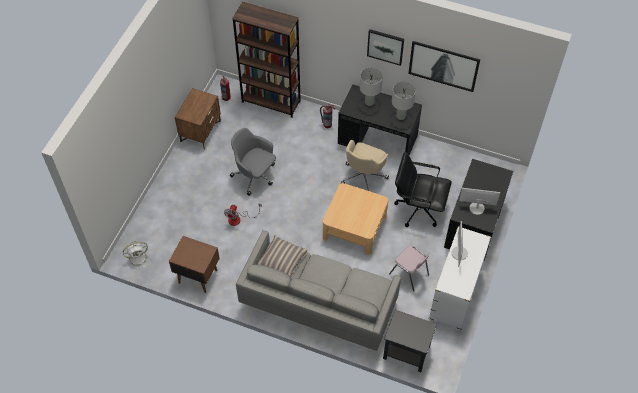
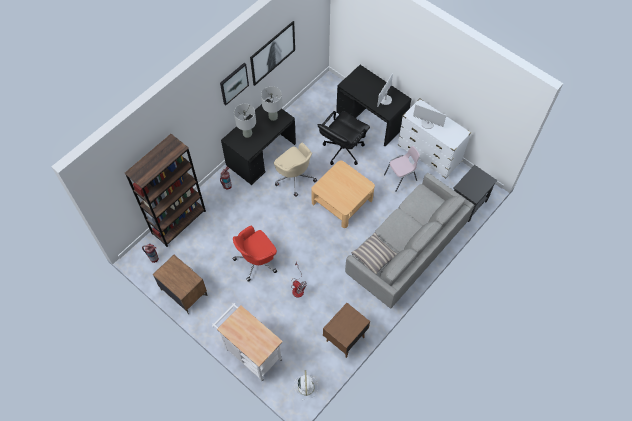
camera: 70 degrees left, 5 degrees up
grey office chair [230,128,276,196] -> red office chair [232,226,277,282]
none -> white cart [212,303,283,381]

